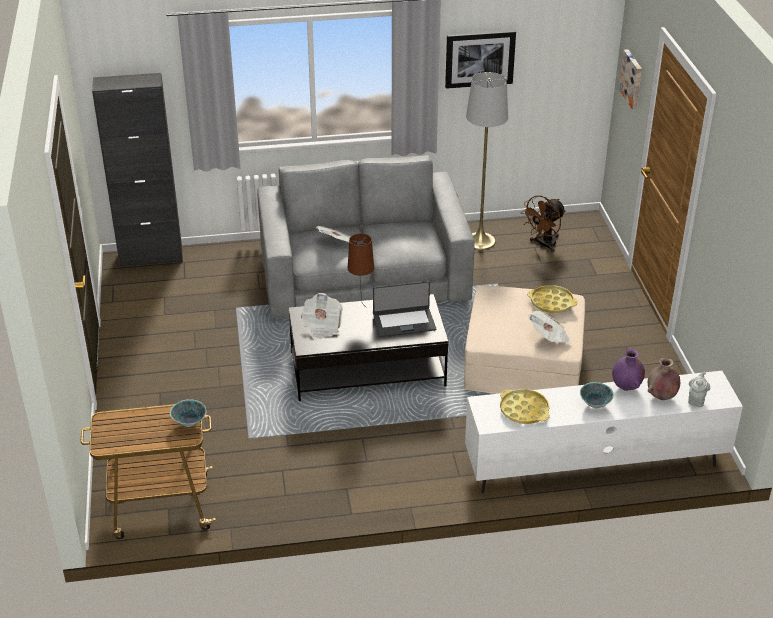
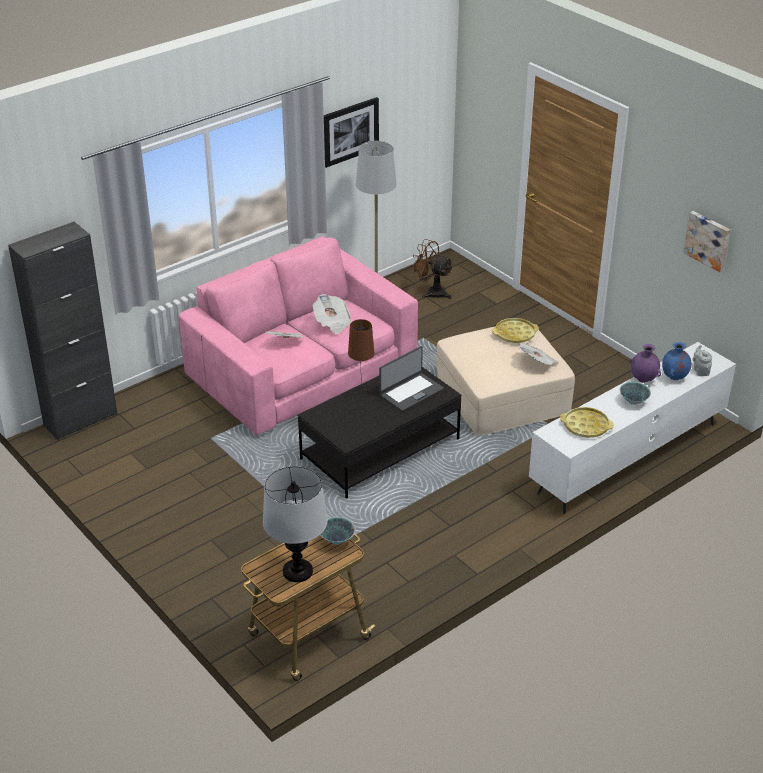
camera: 30 degrees left, 0 degrees up
grey sofa [257,155,475,318] -> pink sofa [179,236,418,435]
newspaper [301,293,343,340] -> newspaper moved to [313,294,352,334]
brown fan [521,195,566,252] -> brown fan turned 105 degrees clockwise [411,239,453,299]
picture [619,49,642,109] -> picture moved to [683,211,730,272]
brown vase [648,358,680,400] -> blue vase [662,342,692,380]
none -> table lamp [263,466,328,582]

